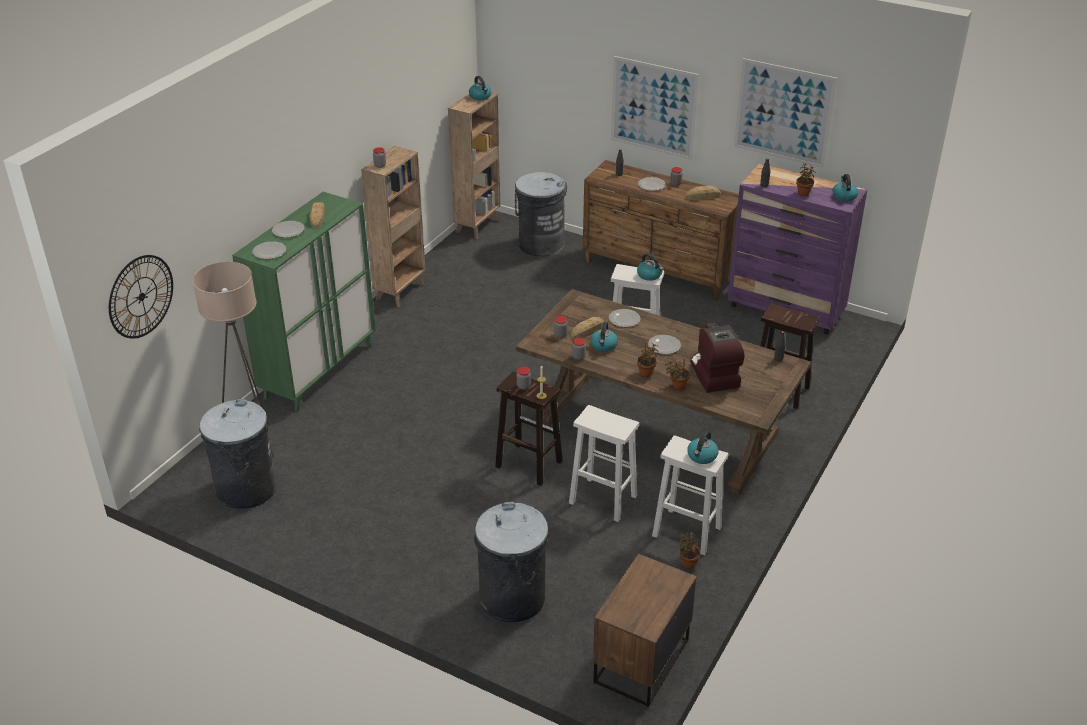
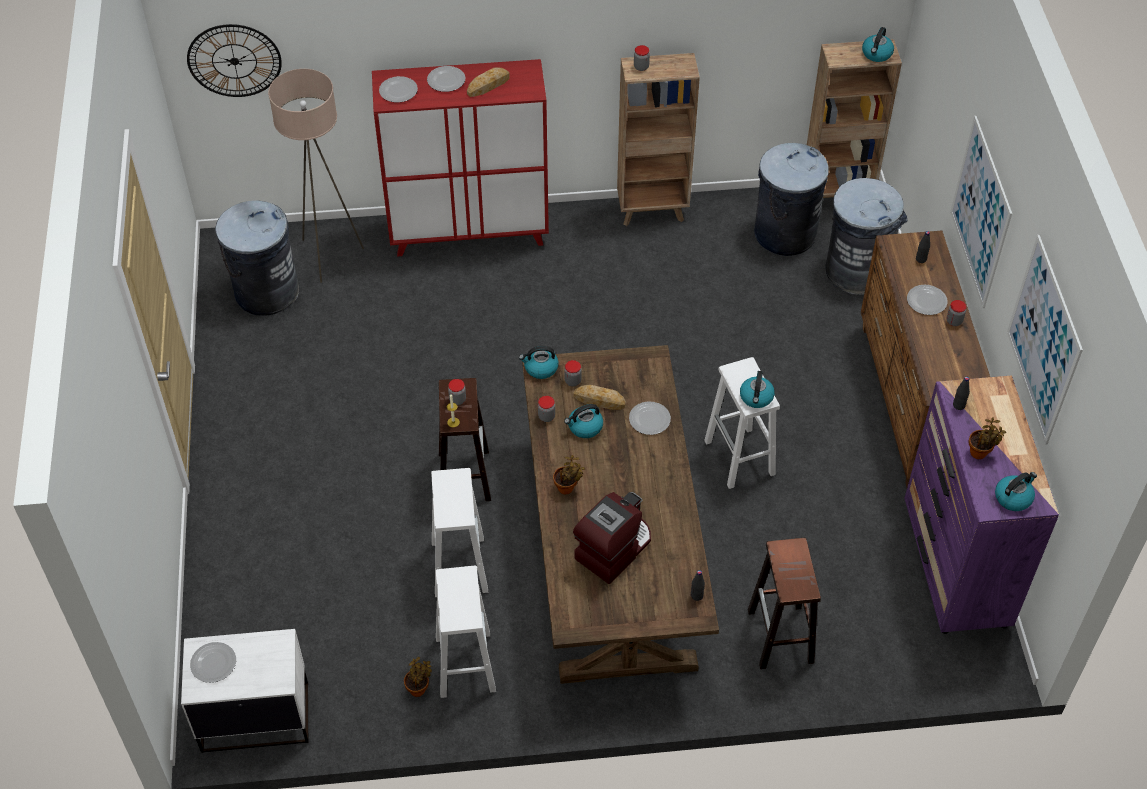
camera: 55 degrees right, 15 degrees up
green cabinet [232,192,376,411] -> red cabinet [372,59,549,256]
grey trash can [474,501,548,622] -> grey trash can moved to [754,143,829,256]
brown nightstand [593,554,697,707] -> white nightstand [181,629,309,753]
plate [648,335,681,354] -> plate moved to [190,642,236,683]
potted plant [665,359,690,390] -> none
bread [685,186,721,200] -> none
kettle [687,431,719,464] -> kettle moved to [519,346,559,379]

